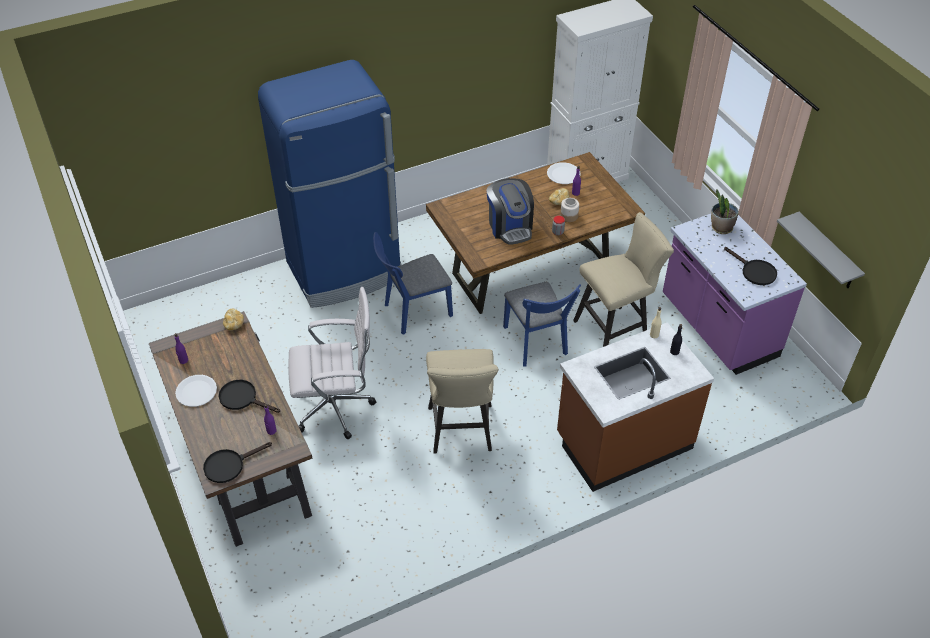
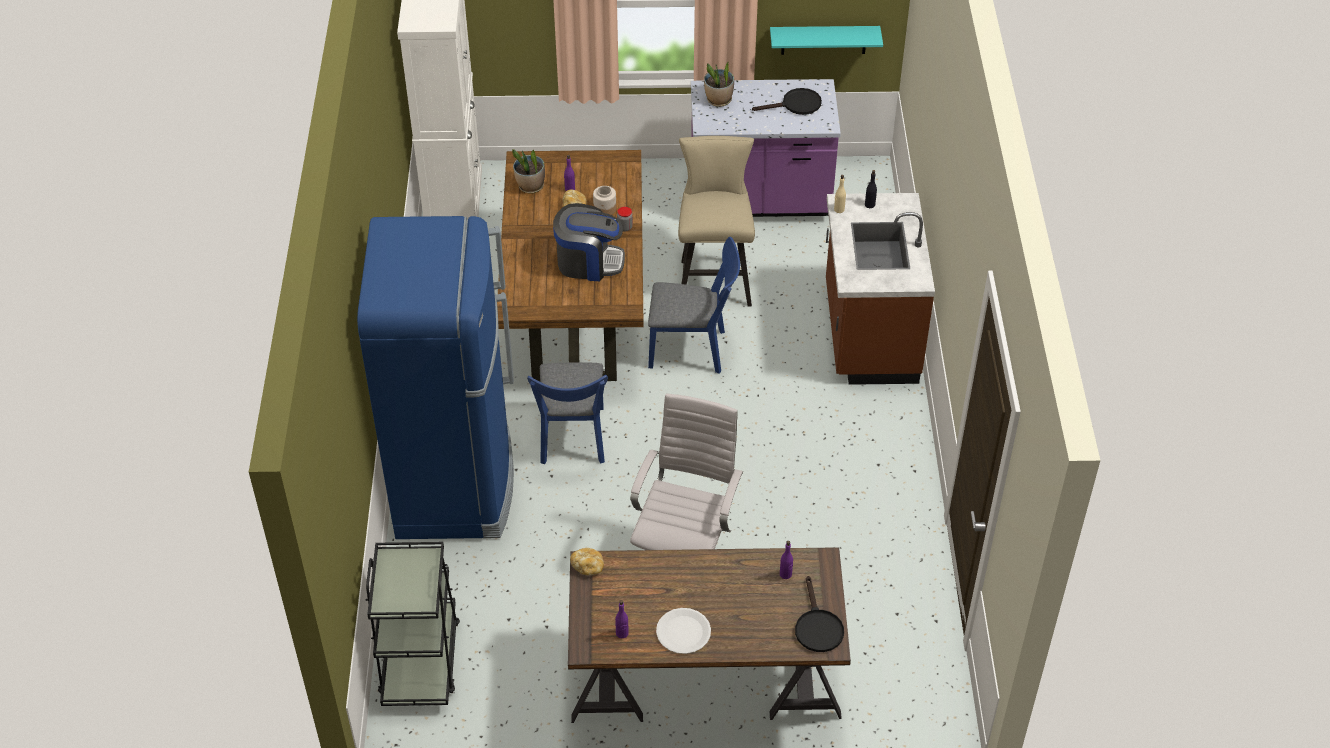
camera: 65 degrees left, 0 degrees up
black frying pan [218,380,280,413] -> none
beige stool [426,349,499,454] -> none
white plate [547,162,581,184] -> potted plant [512,149,545,194]
grey shelf [777,212,865,288] -> turquoise shelf [770,26,883,55]
none -> black cart [365,542,460,706]

